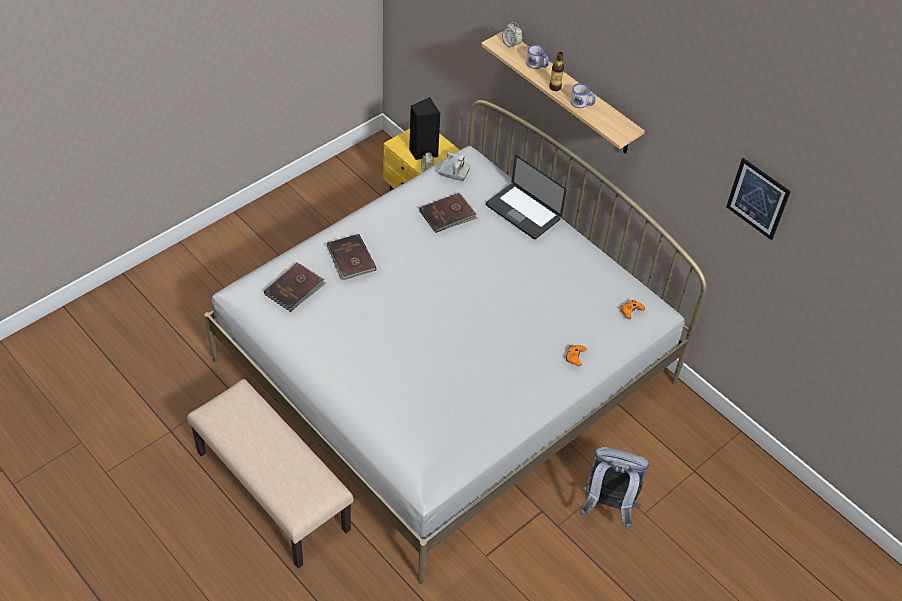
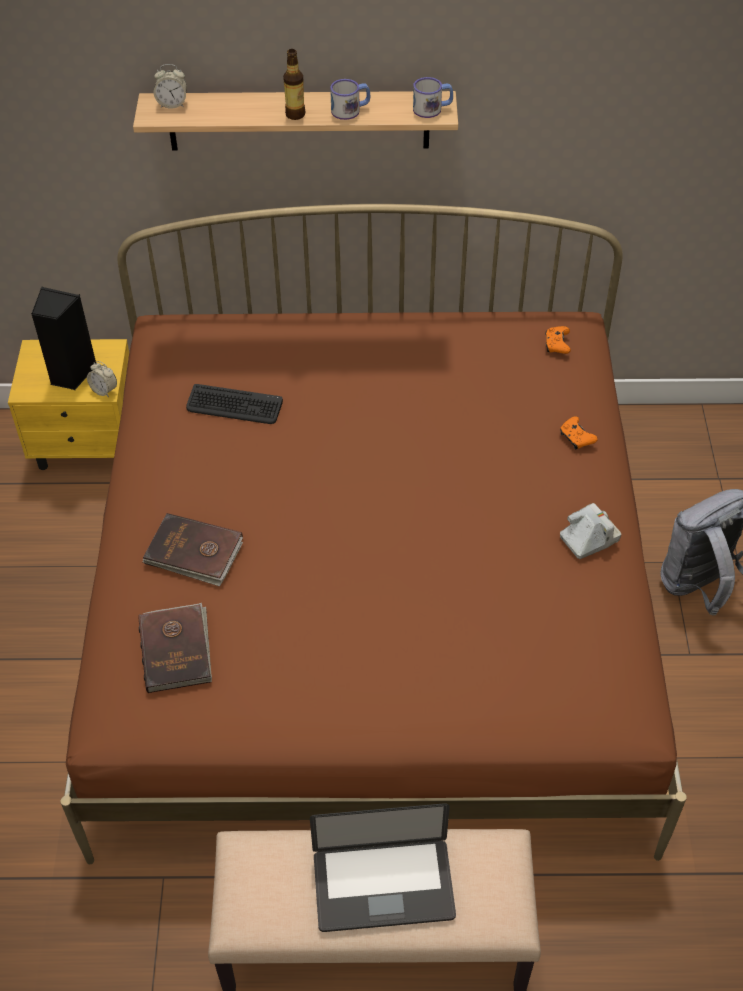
camera: 45 degrees left, 0 degrees up
white bed [205,100,707,584] -> brown bed [60,204,687,864]
brown book [419,193,477,233] -> keyboard [186,384,283,424]
camera [438,152,470,181] -> camera moved to [560,503,621,559]
laptop [486,155,567,239] -> laptop moved to [310,803,456,932]
mug [526,45,549,69] -> mug moved to [413,77,453,118]
picture [726,158,791,240] -> none

